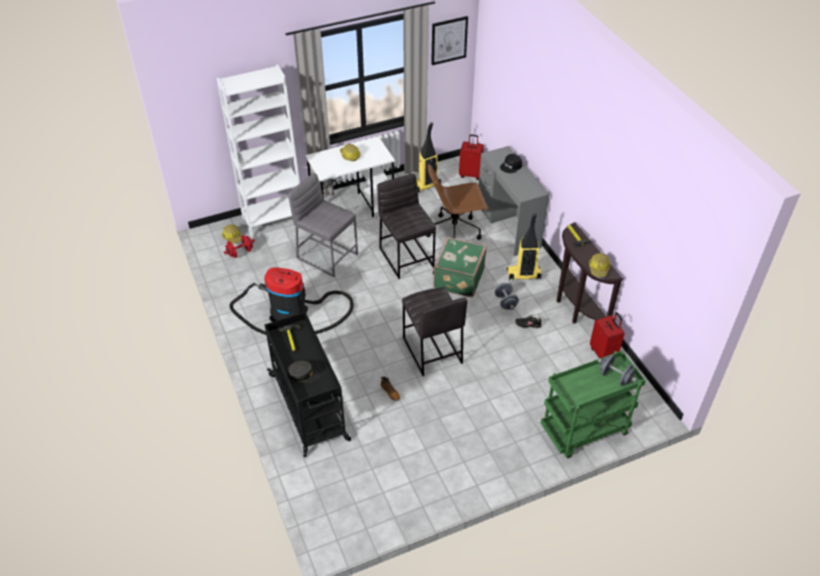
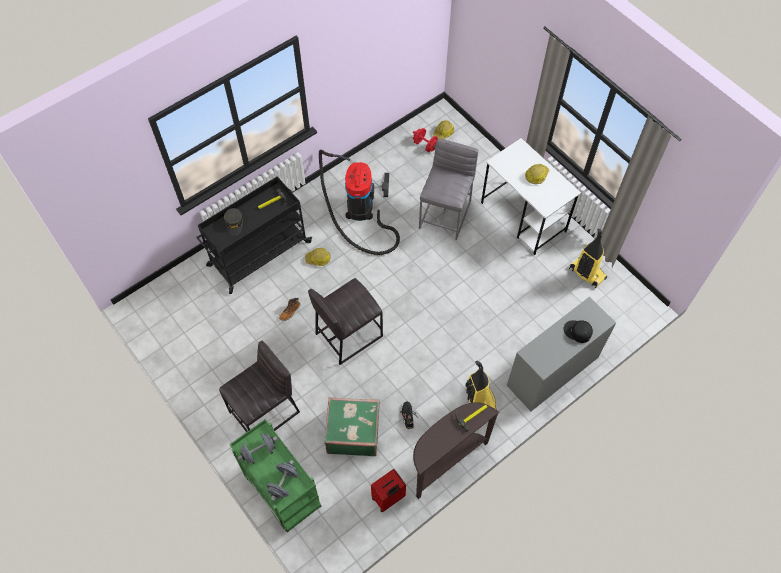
camera: 75 degrees right, 15 degrees up
white bookcase [217,64,300,238] -> none
grey stool [377,174,436,279] -> grey stool moved to [219,340,300,432]
brown office chair [426,164,489,240] -> none
picture [431,16,468,65] -> none
green suitcase [433,237,487,297] -> green suitcase moved to [324,397,380,456]
red suitcase [459,135,484,180] -> none
grey dumbbell [495,283,519,310] -> grey dumbbell moved to [237,432,278,464]
hard hat [589,253,611,277] -> hard hat moved to [305,248,331,266]

